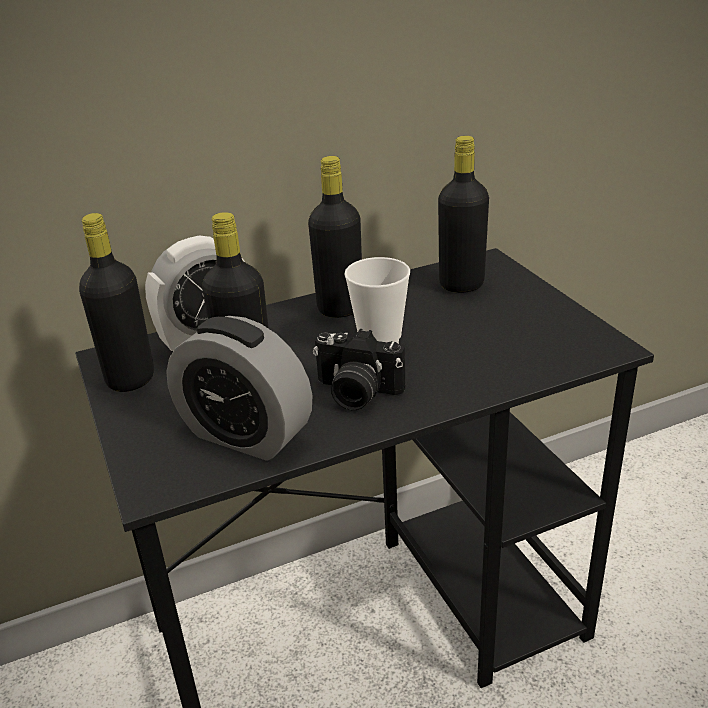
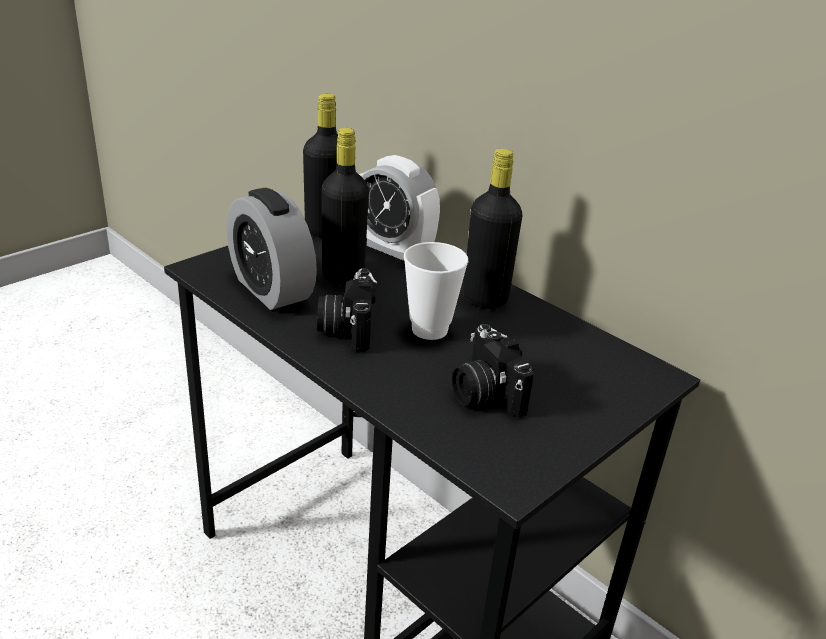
camera: 65 degrees right, 0 degrees up
alarm clock [166,316,313,461] -> alarm clock turned 45 degrees counterclockwise [227,188,317,310]
black bottle [438,136,489,293] -> none
none -> camera [452,324,534,417]

